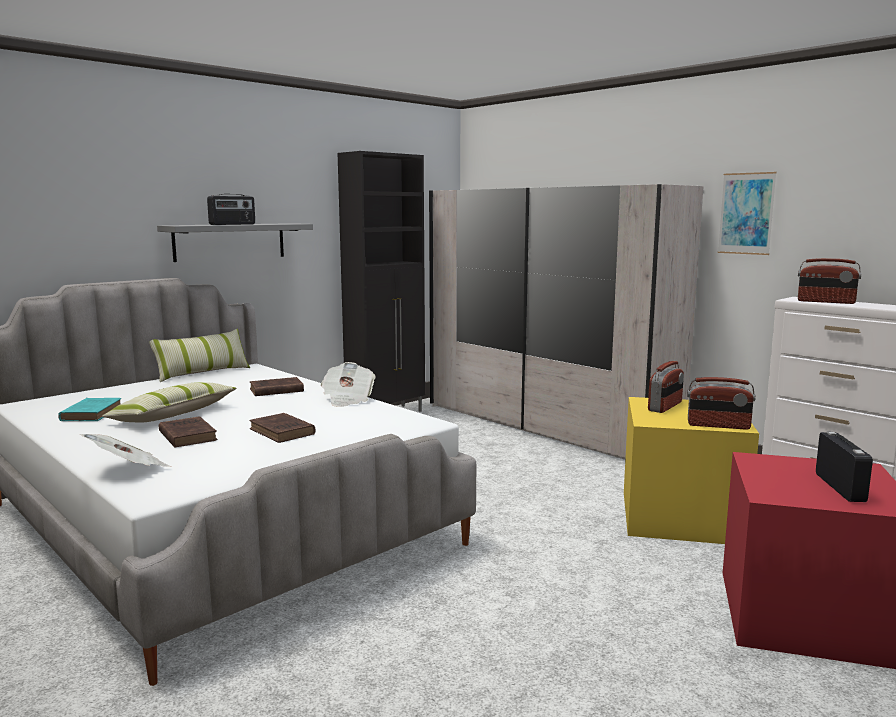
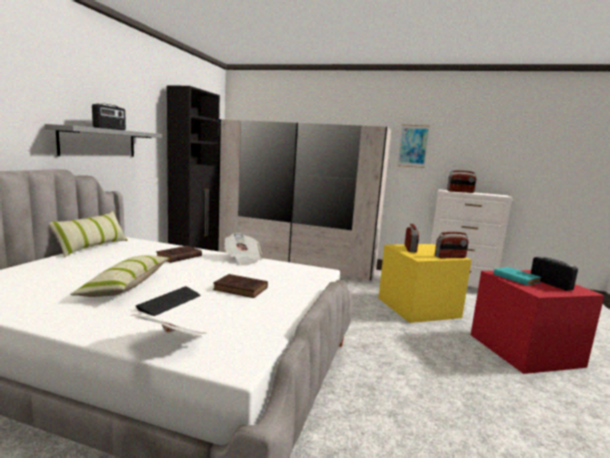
camera: 30 degrees left, 0 degrees up
turquoise book [58,398,121,421] -> turquoise book moved to [493,267,542,286]
brown book [159,416,218,448] -> keyboard [136,286,201,316]

